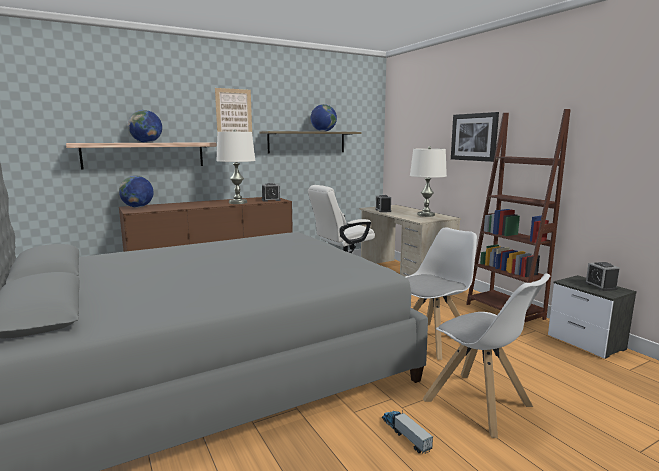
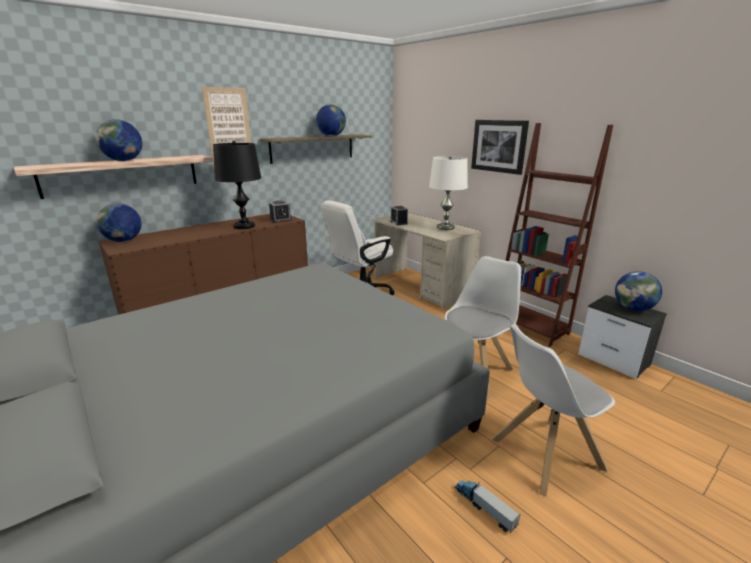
camera: 10 degrees left, 10 degrees up
white table lamp [216,129,256,204] -> black table lamp [213,141,261,229]
chair [423,273,551,438] -> chair turned 120 degrees clockwise [492,325,615,496]
alarm clock [585,262,620,291] -> globe [615,271,662,311]

